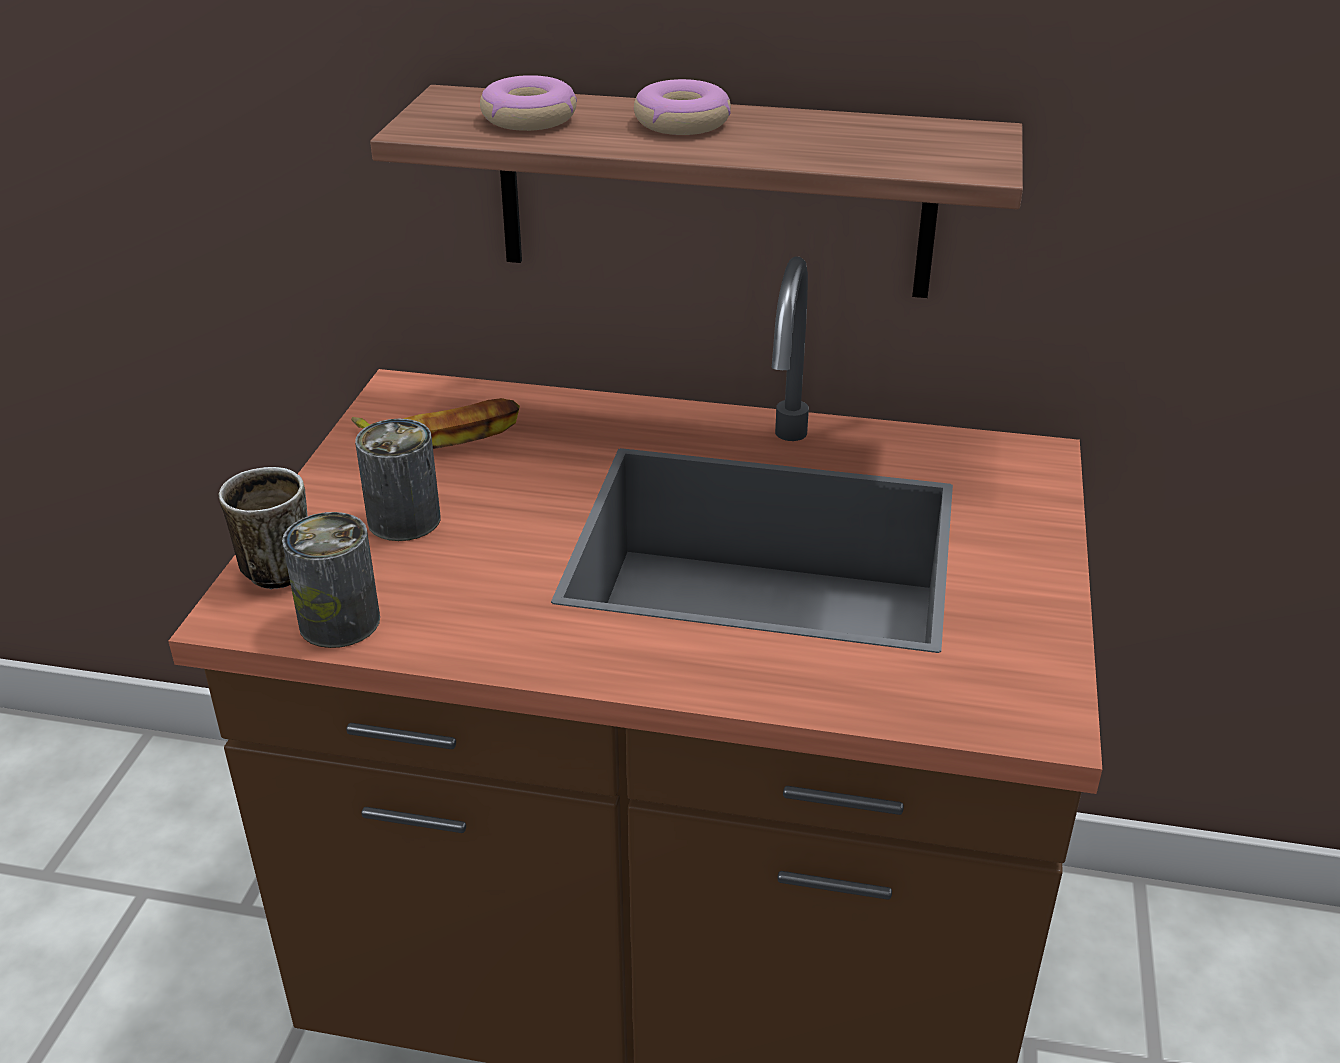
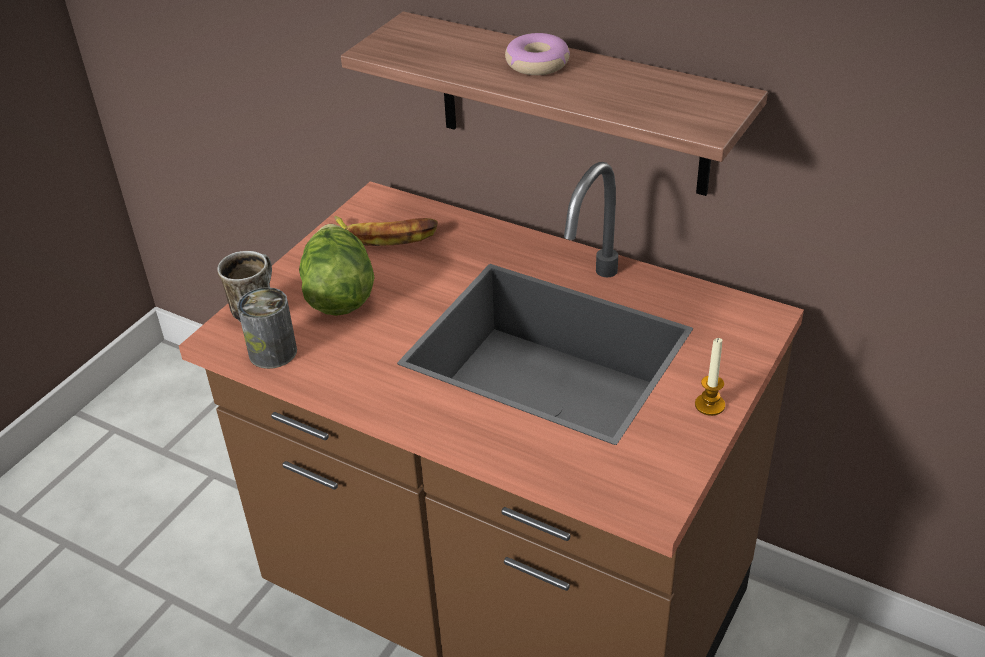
camera: 20 degrees right, 5 degrees up
can [355,419,440,541] -> lettuce [299,224,375,316]
donut [480,75,577,131] -> none
none -> candle [695,338,725,416]

